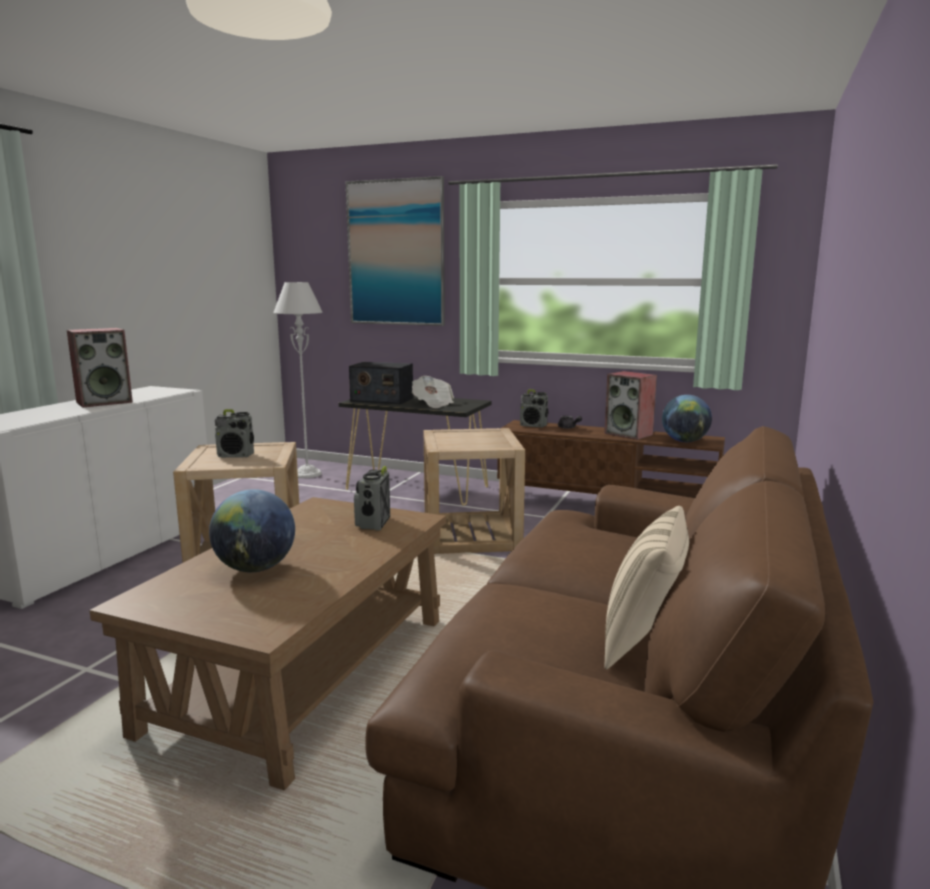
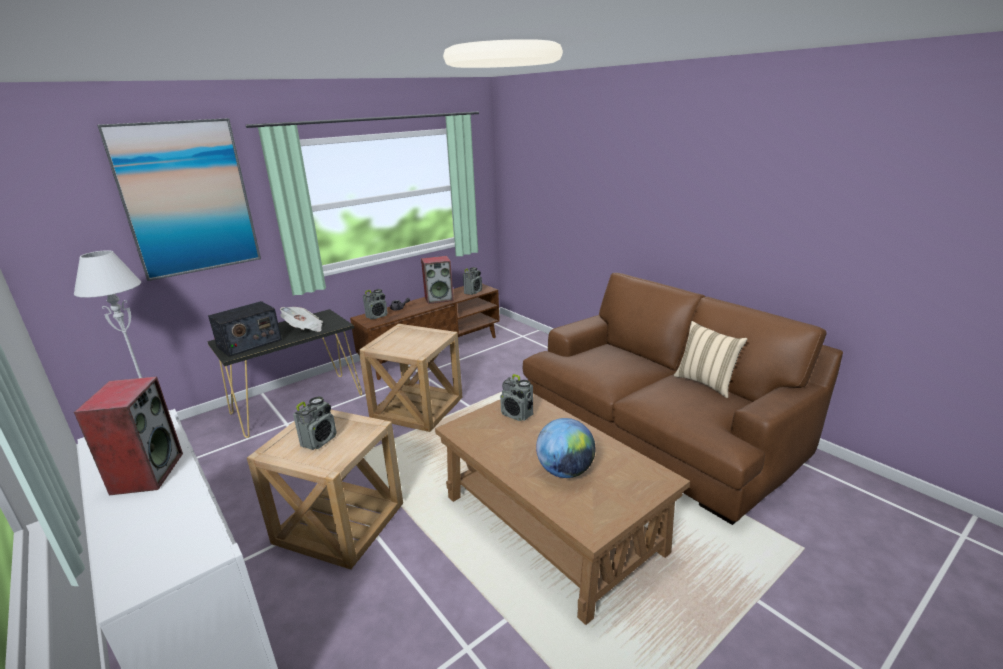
camera: 60 degrees left, 10 degrees up
globe [662,395,712,442] -> radio [463,267,482,295]

